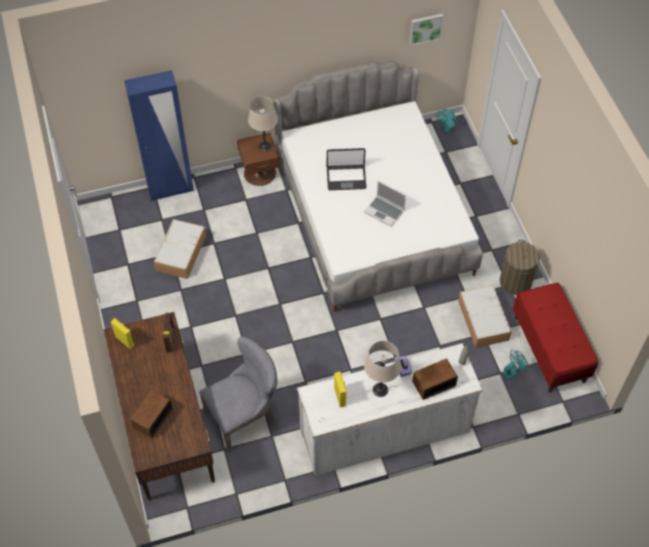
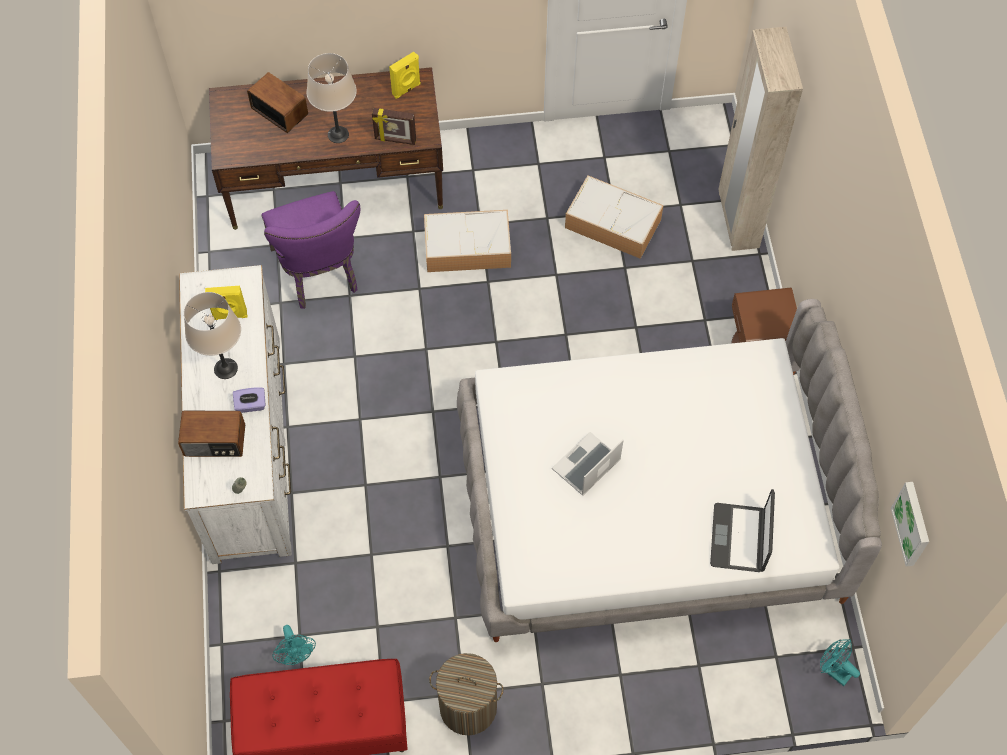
camera: 100 degrees right, 5 degrees up
blue wardrobe [124,70,194,201] -> beige wardrobe [718,27,803,251]
grey chair [199,336,277,453] -> purple chair [261,191,360,309]
beige table lamp [248,96,278,152] -> beige table lamp moved to [307,53,357,143]
laptop [327,148,366,190] -> laptop moved to [710,489,775,572]
radio [412,359,458,400] -> radio turned 105 degrees clockwise [178,411,245,457]
storage box [458,285,512,348] -> storage box moved to [424,210,511,272]

